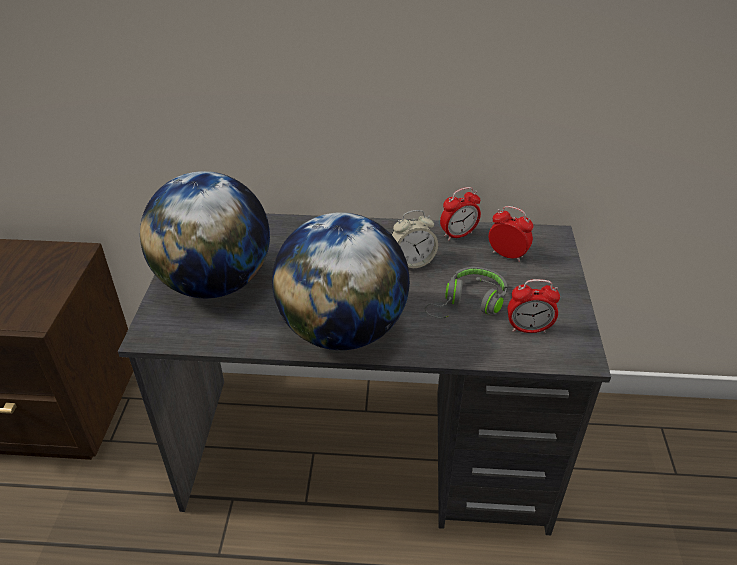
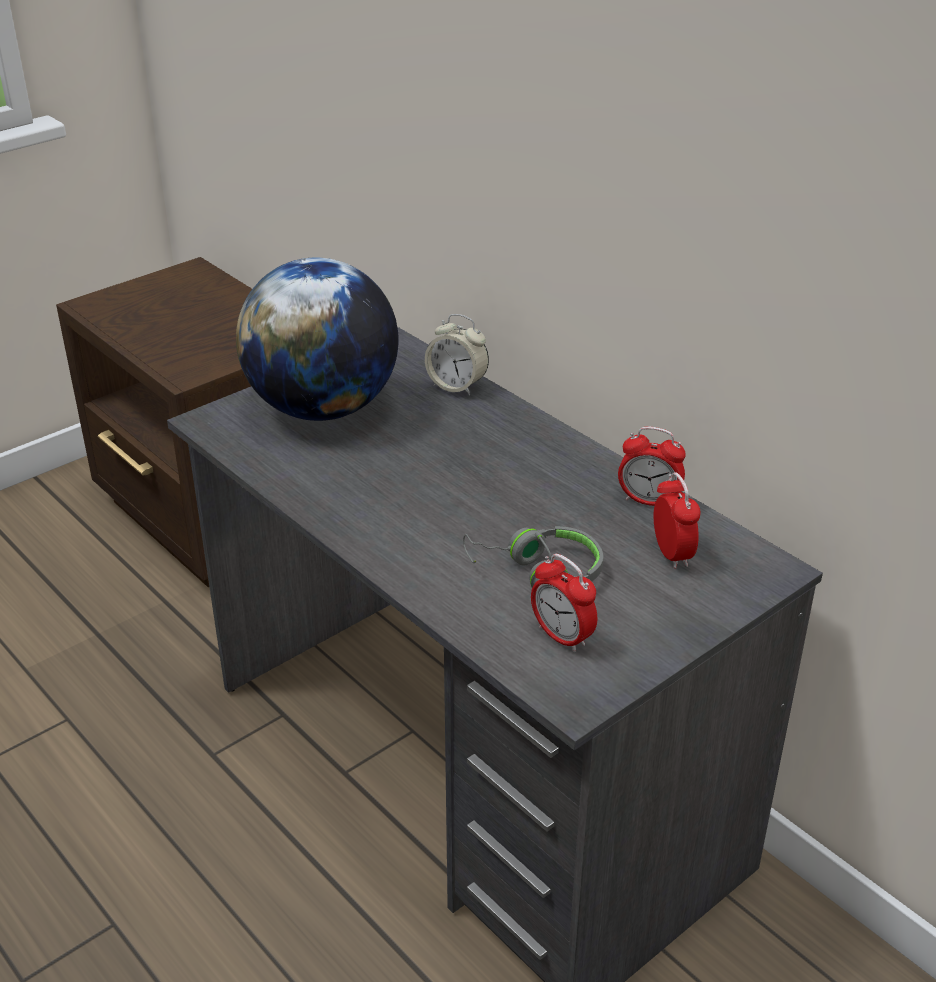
camera: 45 degrees right, 5 degrees down
globe [272,212,410,350] -> none
alarm clock [391,210,438,268] -> alarm clock moved to [425,314,489,396]

